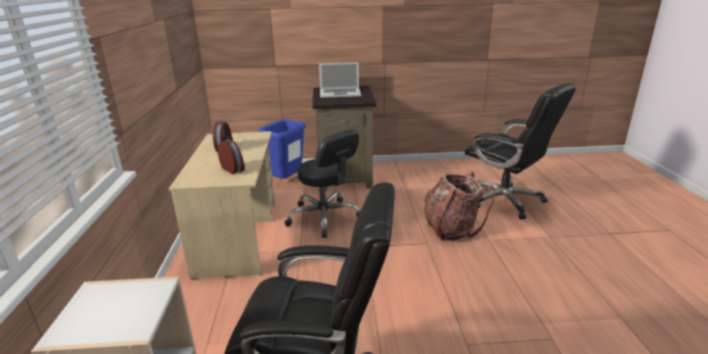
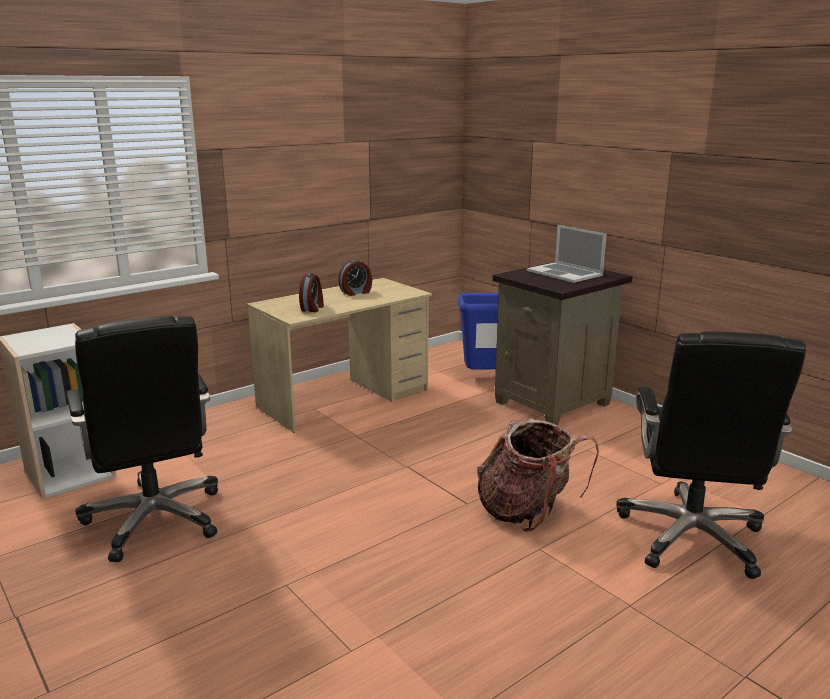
camera: 55 degrees right, 5 degrees down
black office chair [284,129,360,238] -> none

